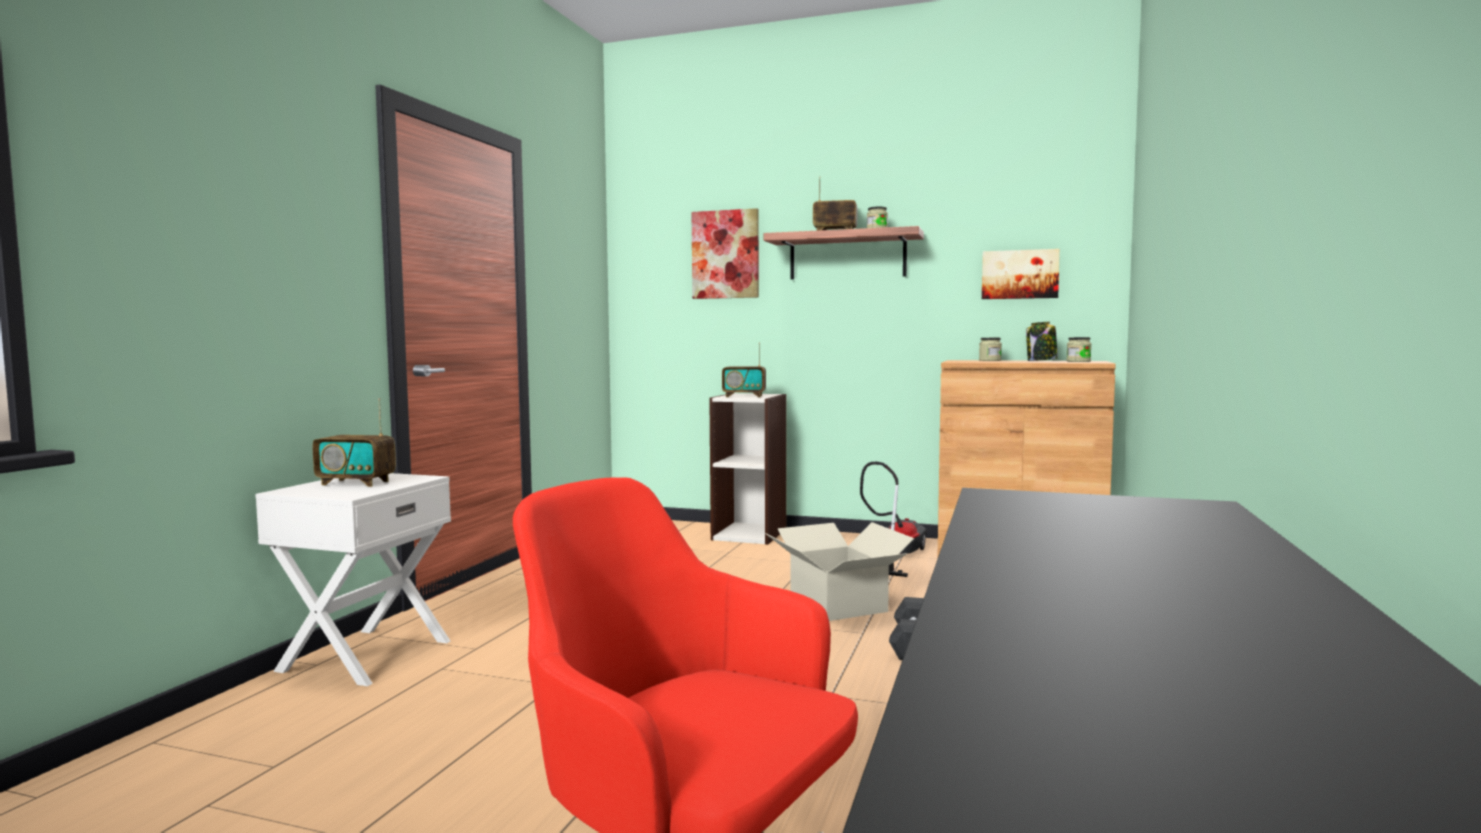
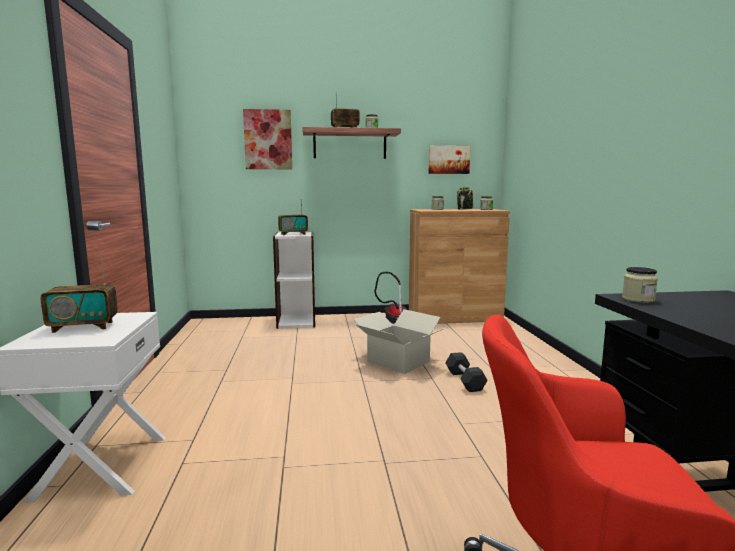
camera: 25 degrees left, 5 degrees up
none -> jar [622,267,658,303]

